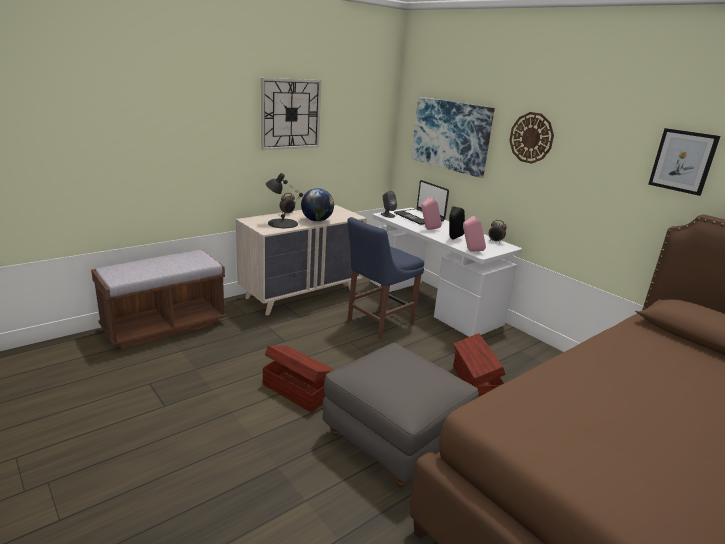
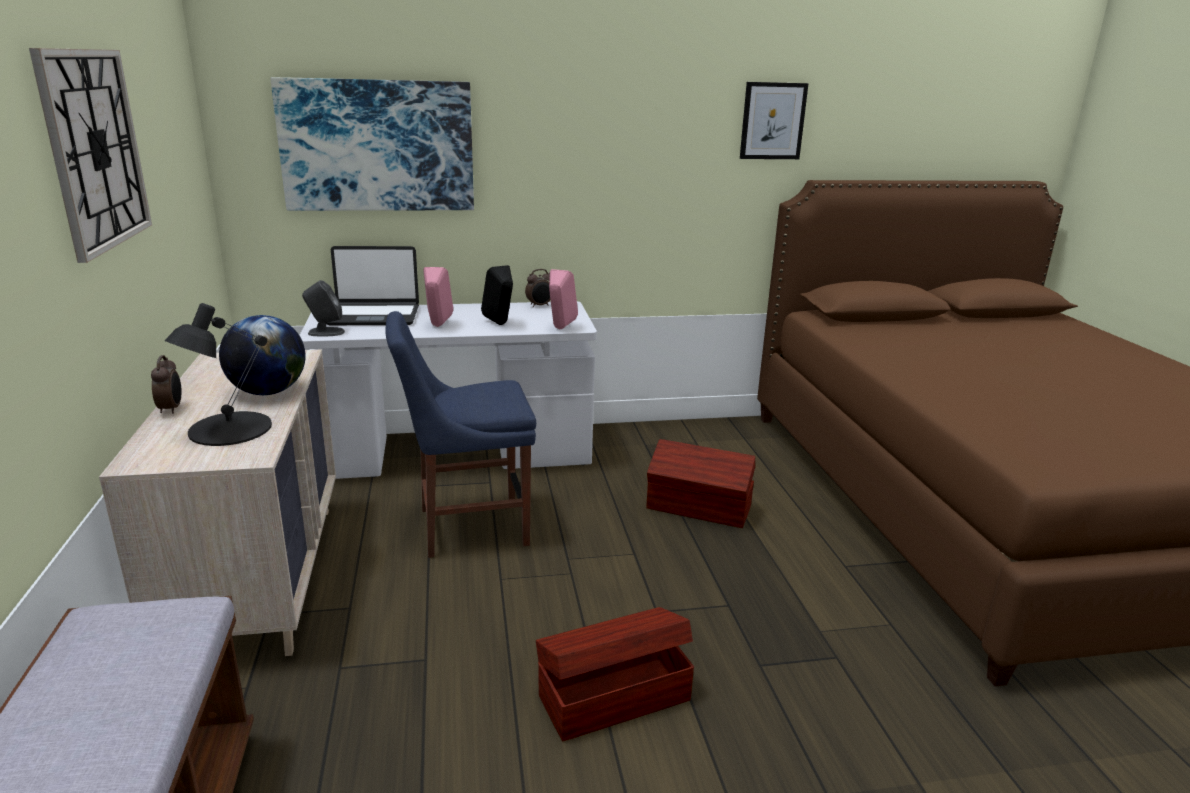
camera: 60 degrees left, 0 degrees up
grey ottoman [322,343,479,487] -> none
blue chair [347,217,424,339] -> blue chair turned 90 degrees clockwise [386,311,536,558]
wall clock [509,112,554,164] -> none

